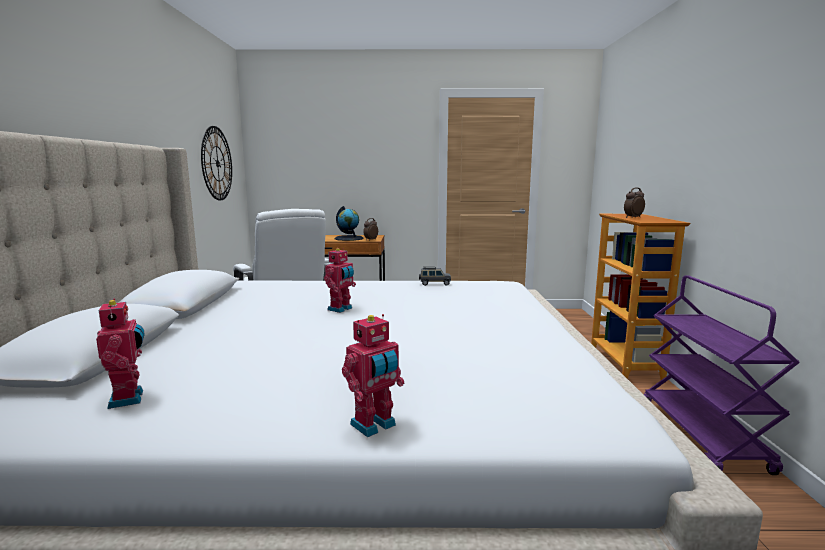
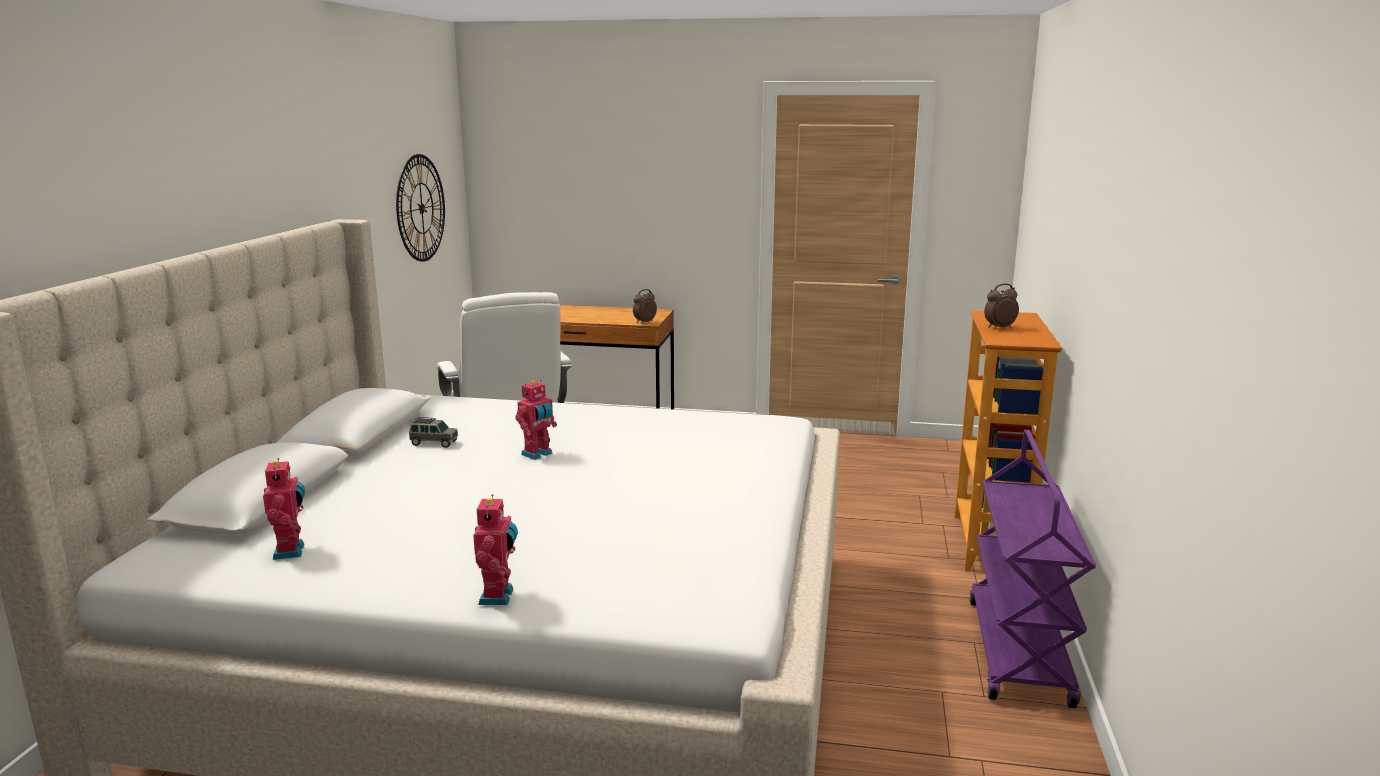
camera: 10 degrees right, 5 degrees up
globe [335,206,364,241] -> none
toy robot [342,314,404,437] -> toy robot turned 60 degrees counterclockwise [473,494,518,605]
grey toy car [419,267,451,286] -> grey toy car moved to [409,417,458,448]

